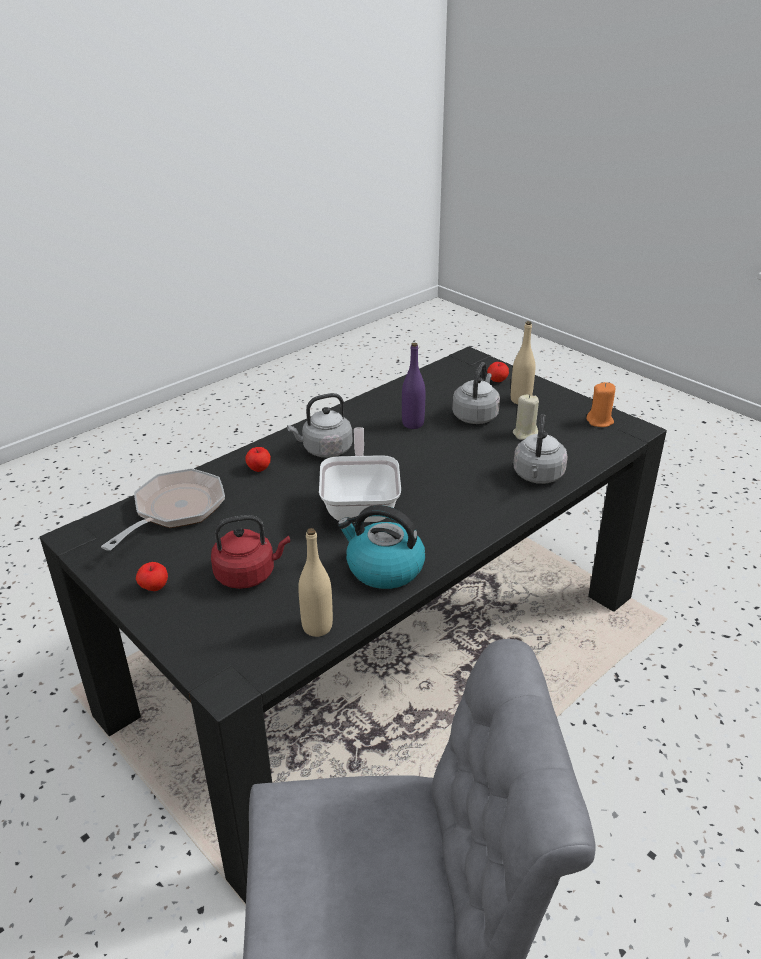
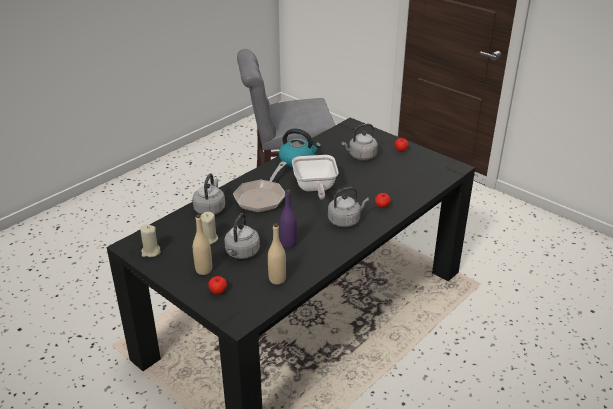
camera: 175 degrees right, 0 degrees up
frying pan [101,468,225,551] -> frying pan moved to [233,162,286,213]
red kettle [211,515,290,589] -> grey kettle [342,124,378,160]
beige bottle [298,528,333,637] -> beige bottle moved to [268,223,286,285]
orange candle [586,382,615,427] -> beige candle [140,224,161,257]

